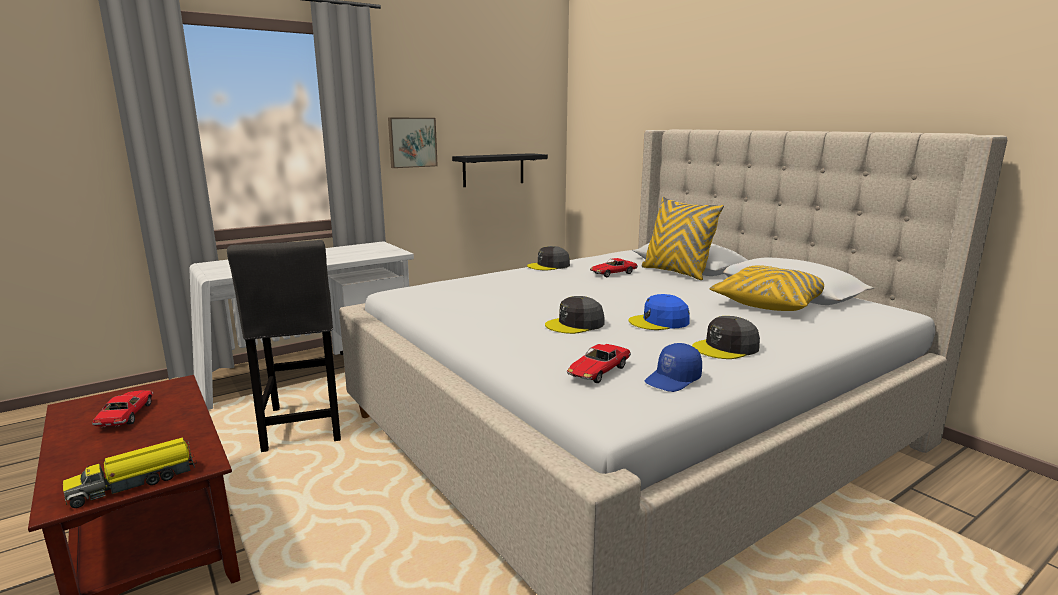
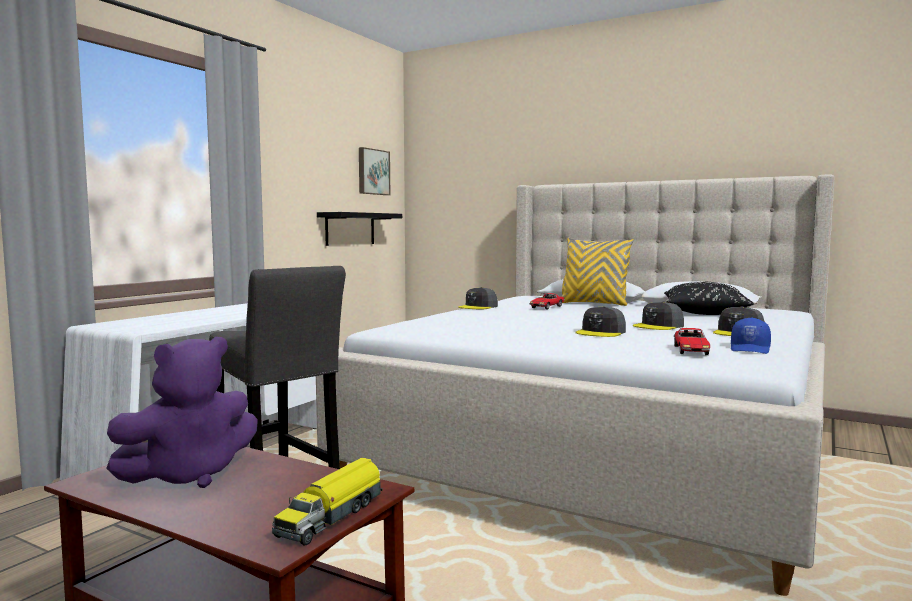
camera: 25 degrees left, 10 degrees down
toy car [92,390,153,428] -> purple plush toy [106,337,258,488]
picture [388,118,438,168] -> picture moved to [359,147,390,195]
blue cap [628,294,690,330] -> grey cap [633,302,684,330]
yellow pillow [710,265,824,311] -> black pillow [664,282,754,315]

